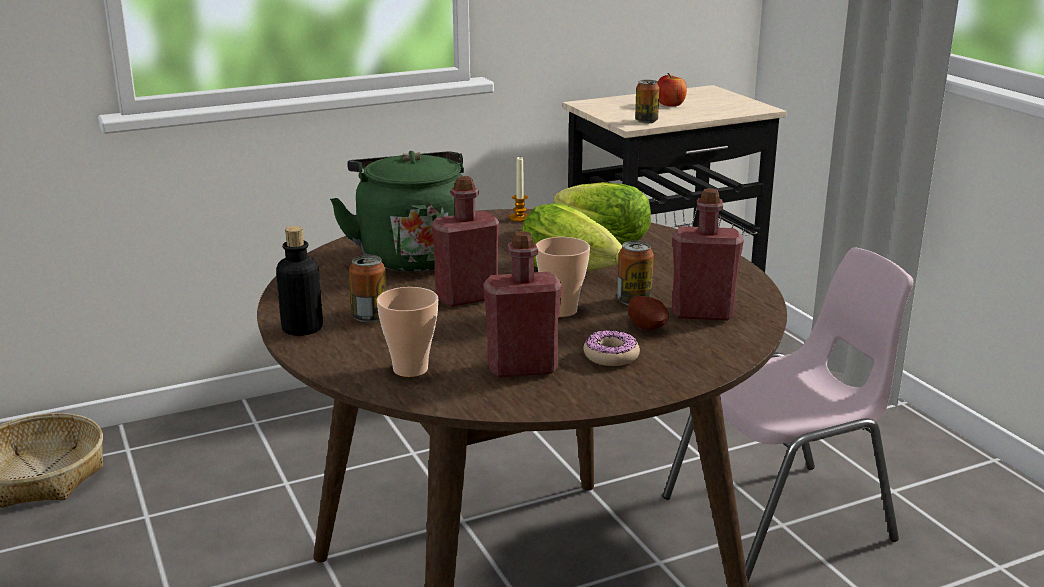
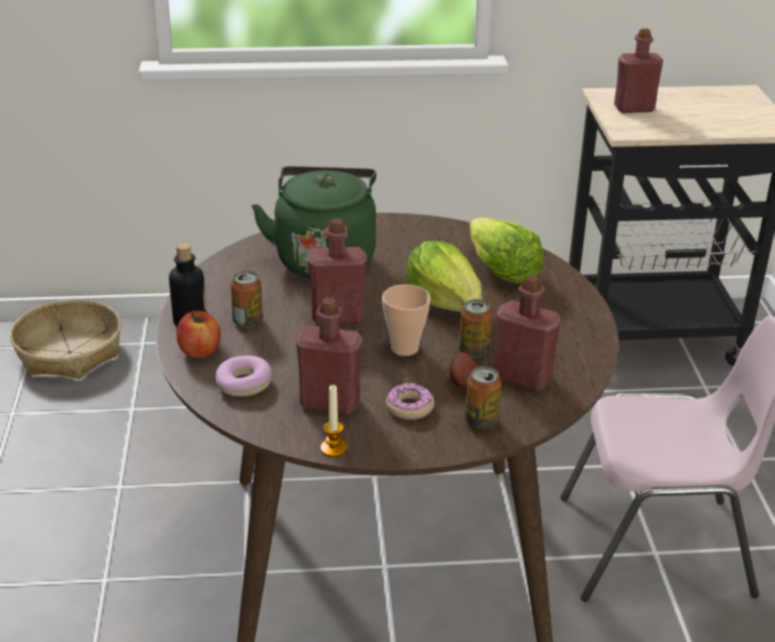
camera: 20 degrees right, 10 degrees up
cup [377,287,438,377] -> donut [216,356,272,397]
candle [509,157,528,222] -> candle moved to [320,385,347,457]
can [635,80,659,123] -> can moved to [465,366,502,429]
apple [657,73,687,106] -> apple moved to [177,311,221,358]
none -> red bottle [614,28,663,113]

